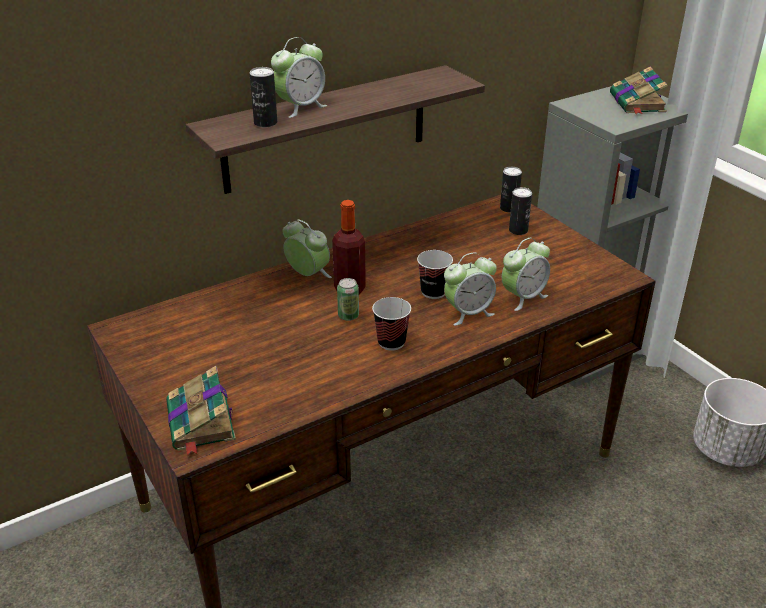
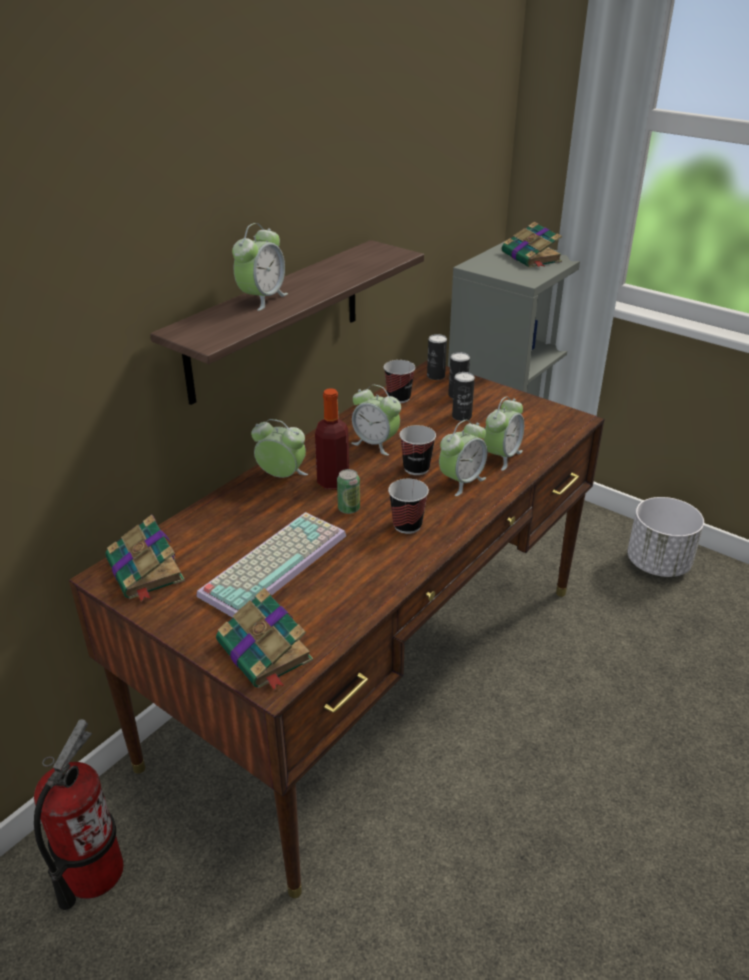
camera: 20 degrees left, 0 degrees up
can [250,67,277,127] -> can moved to [452,372,475,421]
none -> fire extinguisher [34,719,124,910]
none -> book [105,515,185,602]
none -> keyboard [197,512,346,618]
none -> alarm clock [352,385,401,456]
none -> cup [384,360,416,403]

